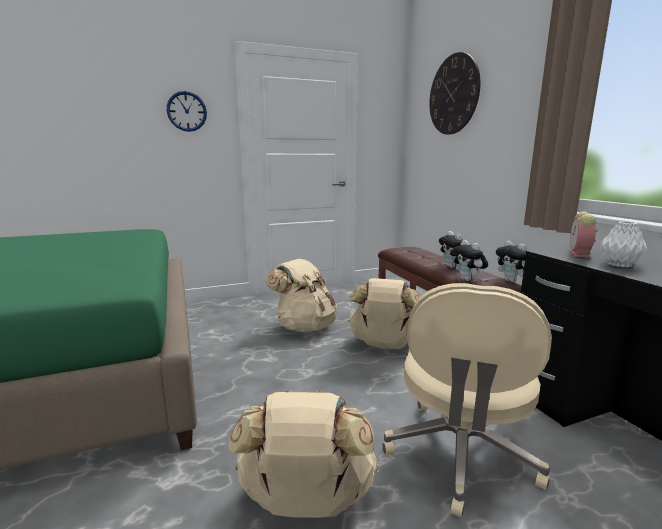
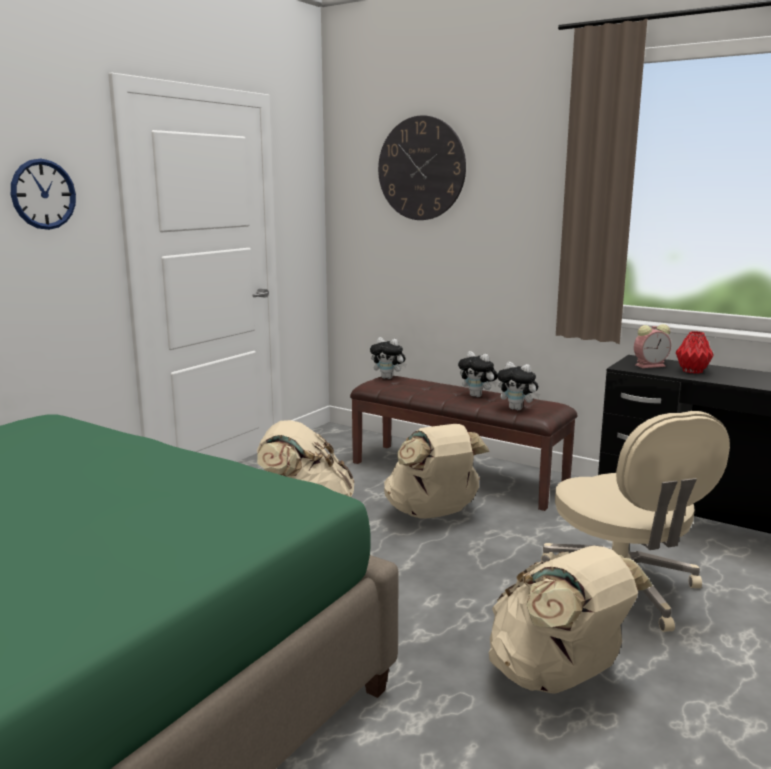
camera: 35 degrees left, 0 degrees up
plush toy [496,241,526,282] -> plush toy moved to [370,337,407,379]
alarm clock [570,211,598,258] -> alarm clock turned 90 degrees counterclockwise [634,324,671,368]
white vase [600,221,647,267] -> red vase [676,331,714,374]

